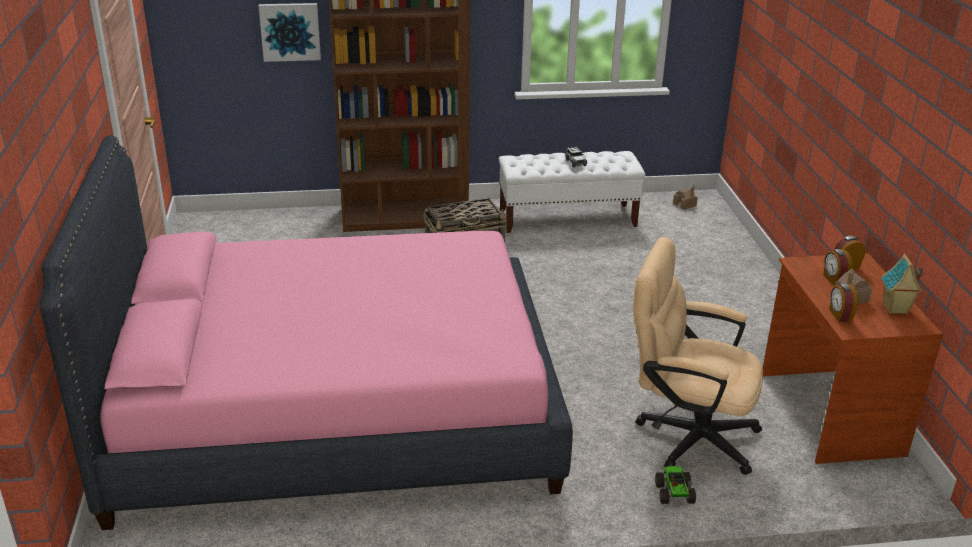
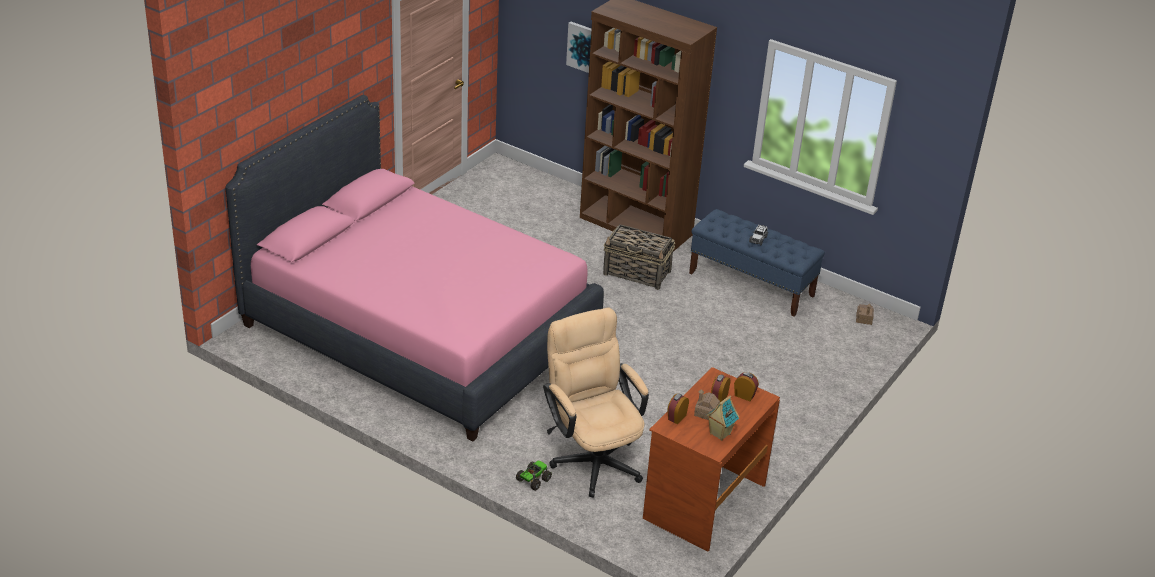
camera: 40 degrees right, 5 degrees up
white bench [499,151,645,233] -> blue bench [689,209,825,317]

